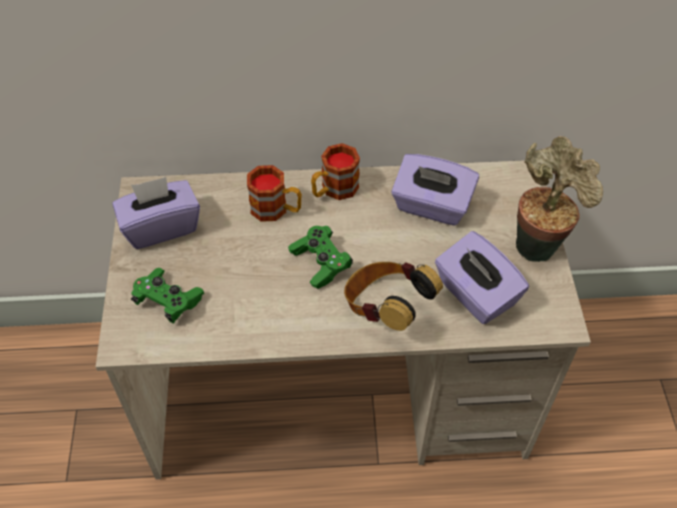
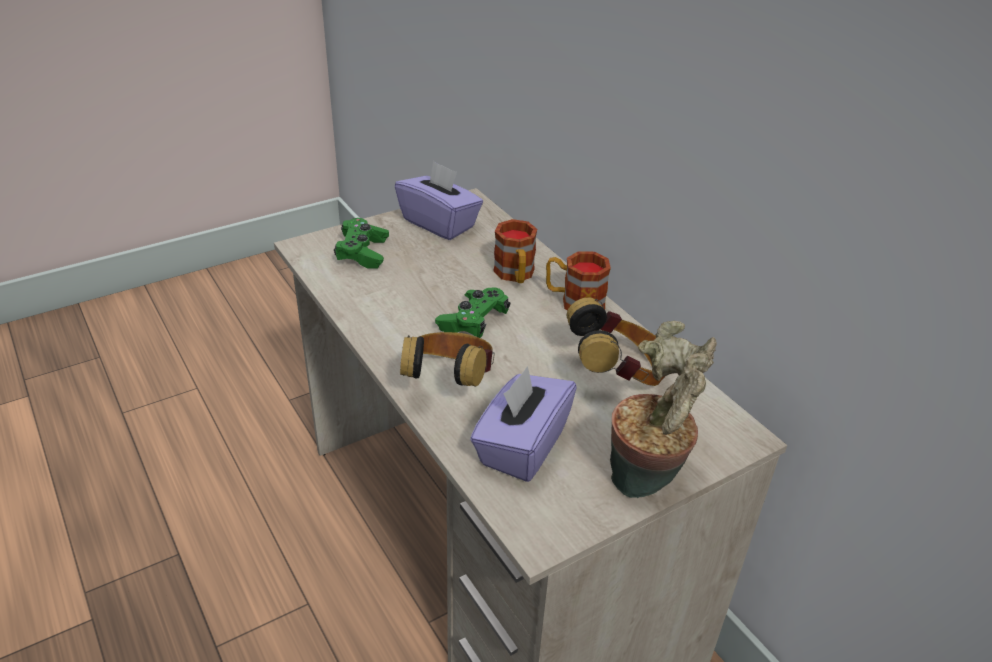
camera: 60 degrees right, 15 degrees down
purple tissue box [391,154,479,226] -> headphones [567,297,665,386]

